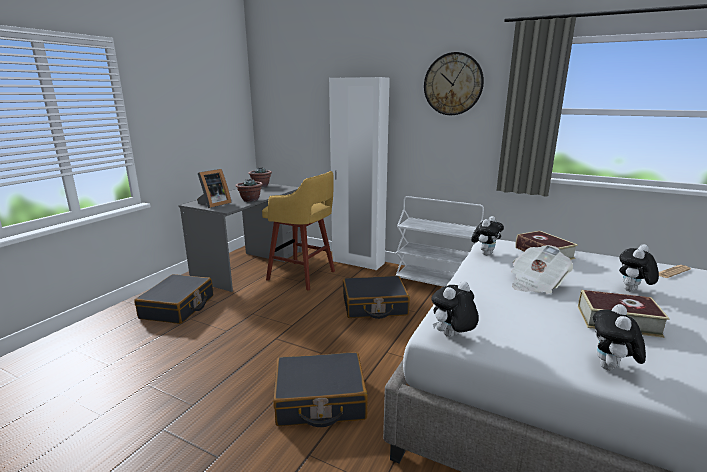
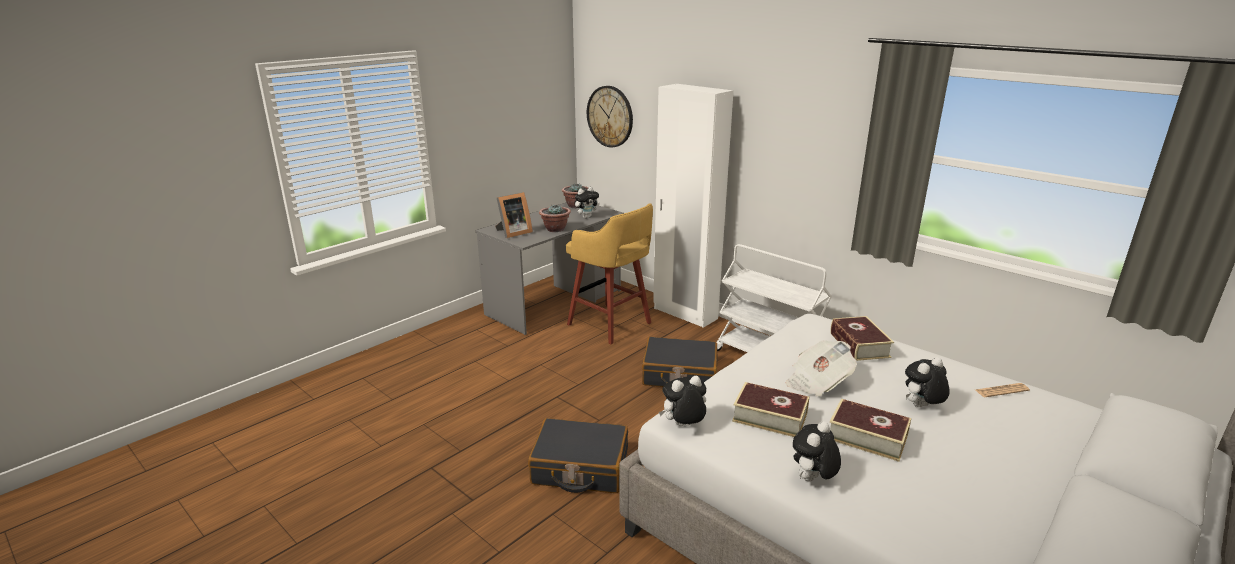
camera: 15 degrees right, 5 degrees up
black suitcase [134,274,213,324] -> none
wall clock [424,52,484,115] -> wall clock moved to [587,86,633,148]
plush toy [471,216,504,255] -> plush toy moved to [574,187,600,218]
none -> book [732,382,809,437]

